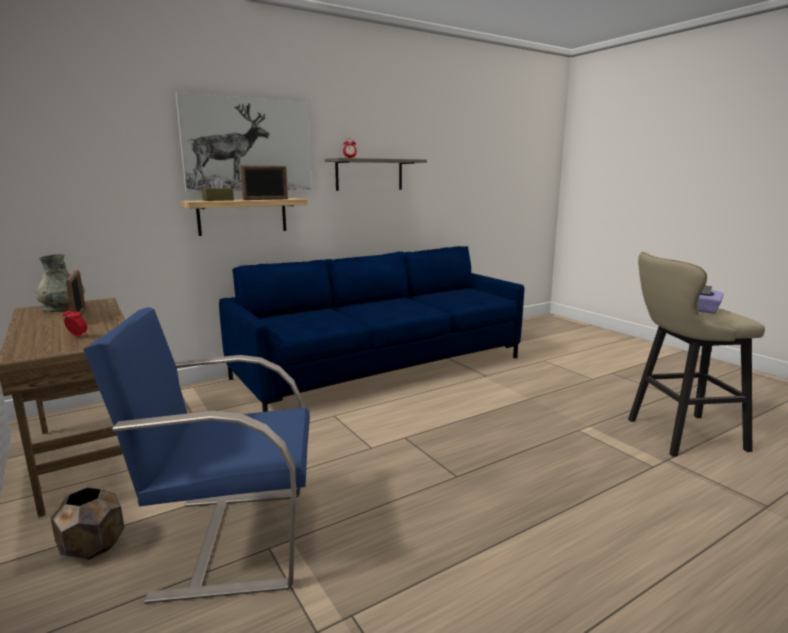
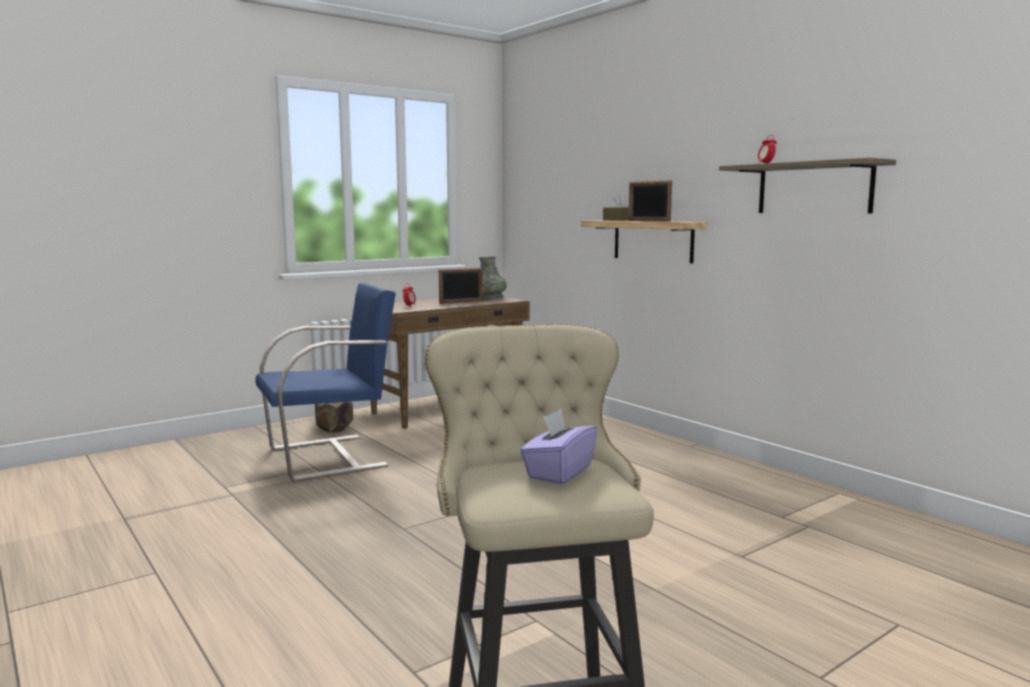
camera: 85 degrees right, 5 degrees down
blue armchair [83,307,310,604] -> blue armchair turned 75 degrees clockwise [256,282,396,482]
picture [175,92,312,191] -> none
blue sofa [219,246,525,412] -> none

